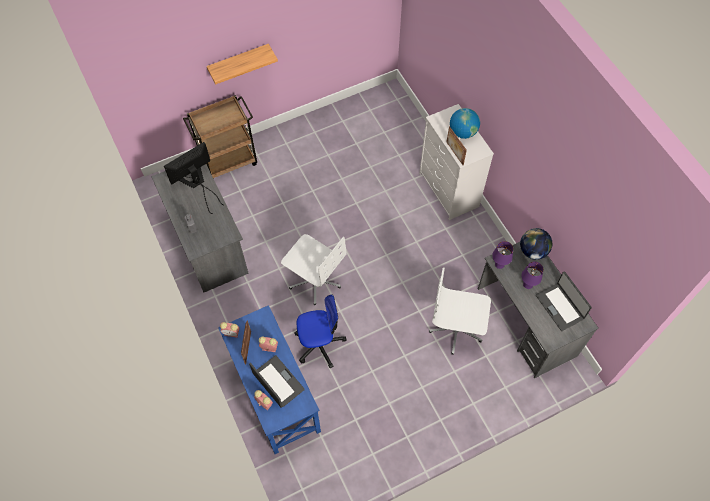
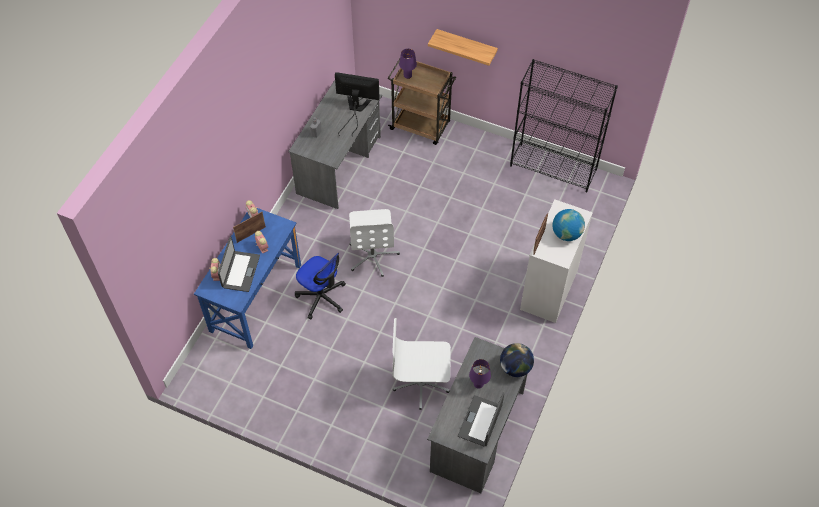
camera: 50 degrees right, 5 degrees down
white office chair [429,267,491,355] -> white office chair turned 60 degrees counterclockwise [392,318,451,410]
purple table lamp [492,241,513,269] -> purple table lamp moved to [399,49,417,79]
none -> black bookcase [510,59,618,192]

